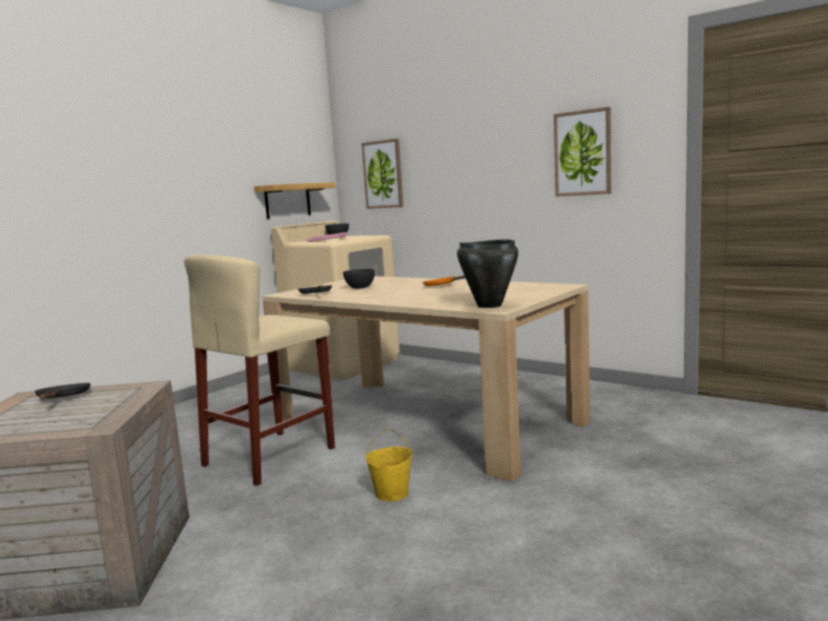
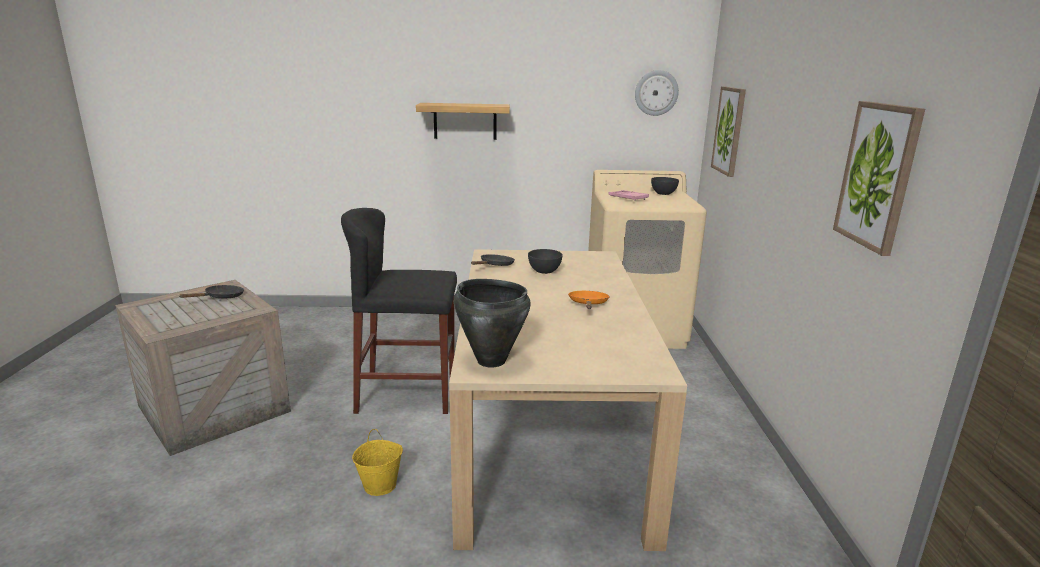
camera: 50 degrees right, 10 degrees up
beige stool [184,255,335,486] -> black stool [341,208,457,414]
shelf [254,182,336,219] -> shelf moved to [416,103,510,140]
none -> wall clock [635,70,679,116]

